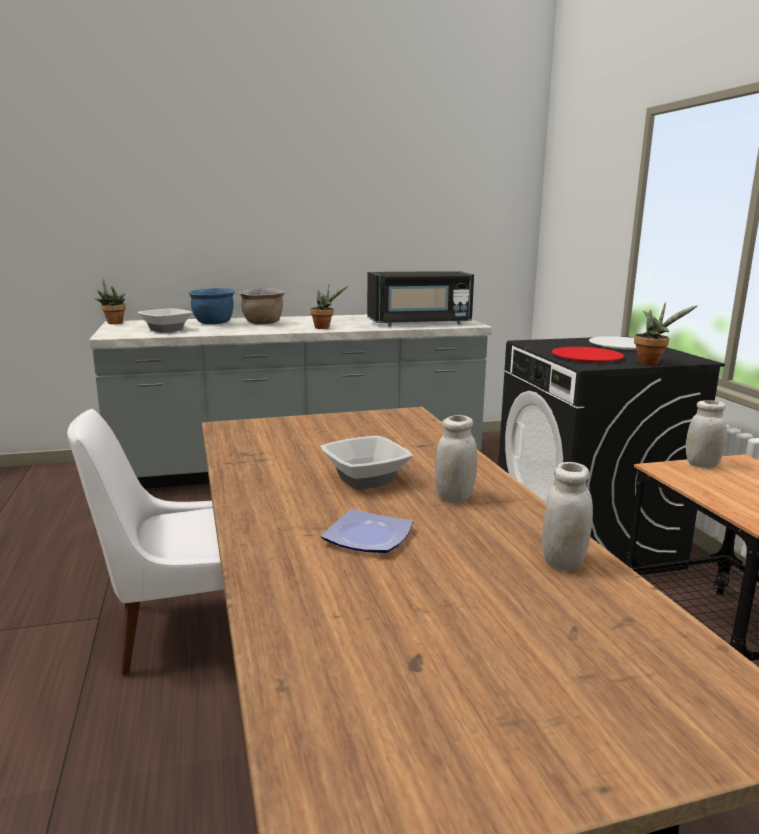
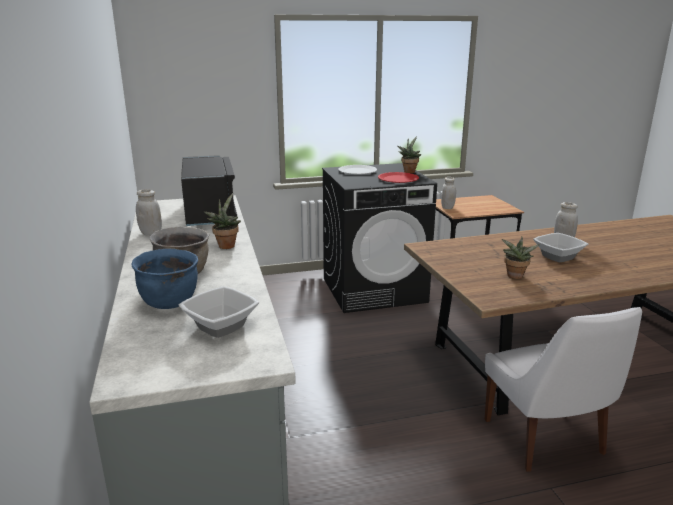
camera: 90 degrees left, 5 degrees up
potted plant [95,279,126,324] -> potted plant moved to [502,236,540,279]
plate [321,509,413,553] -> none
white jar [542,462,593,571] -> white jar moved to [136,189,162,236]

